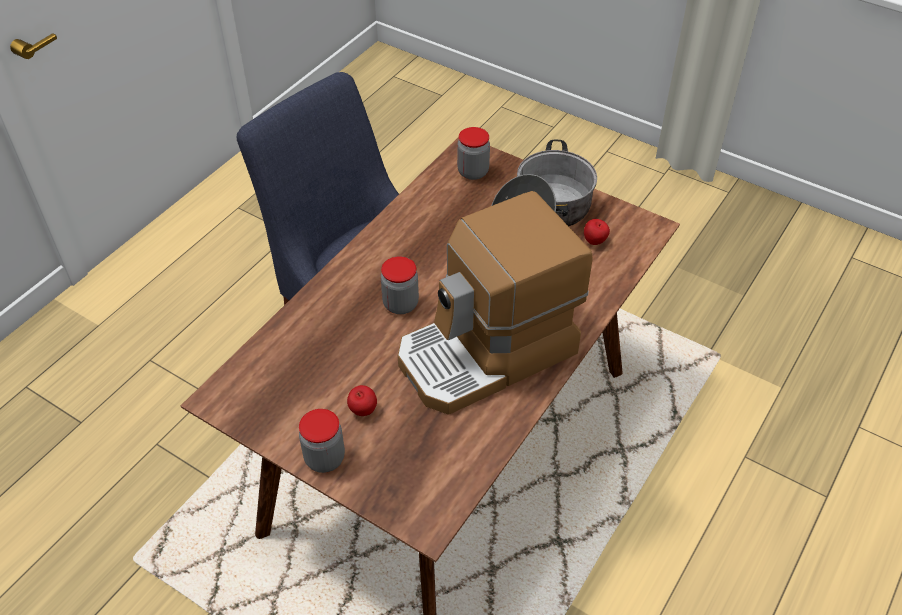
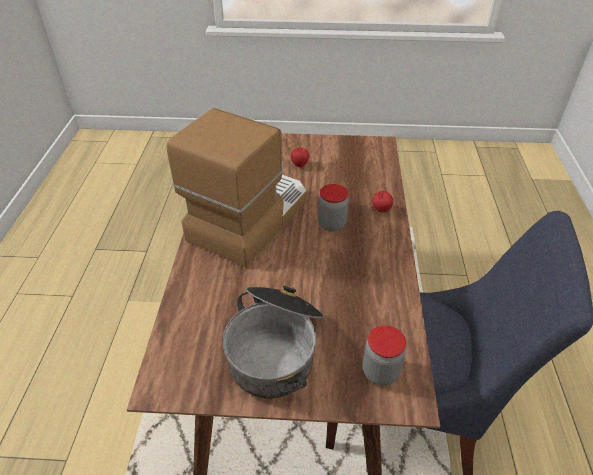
camera: 150 degrees right, 5 degrees down
jar [299,409,345,473] -> none
apple [584,219,610,245] -> apple moved to [372,191,393,212]

